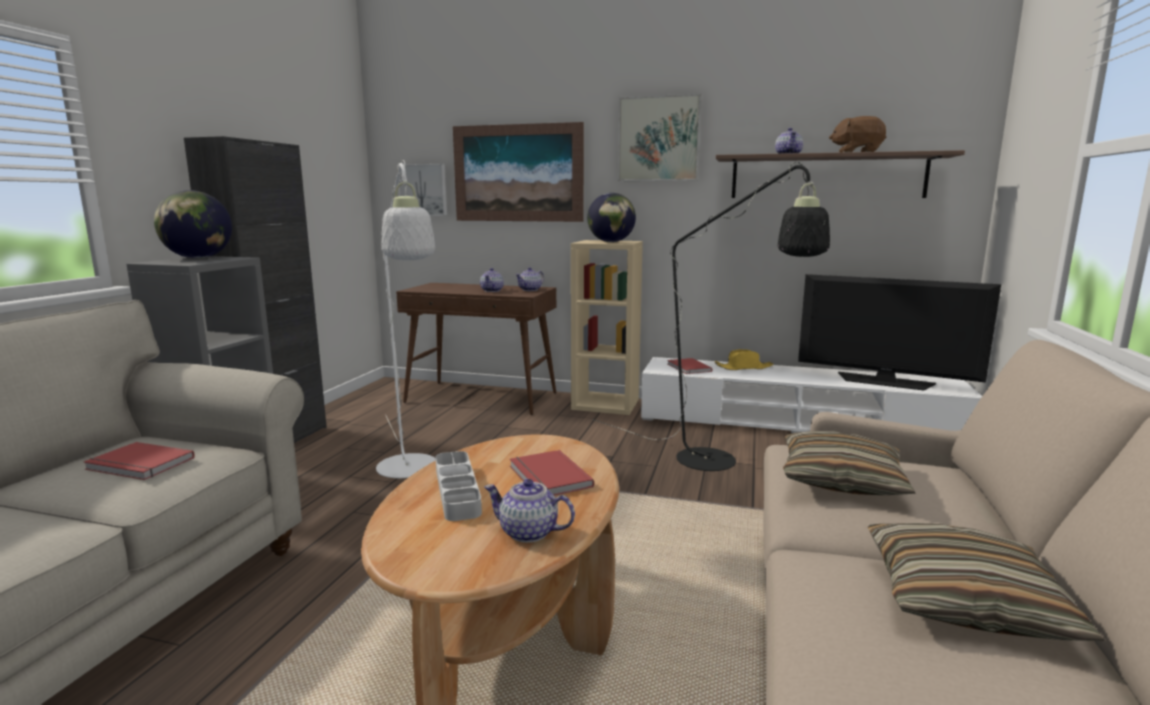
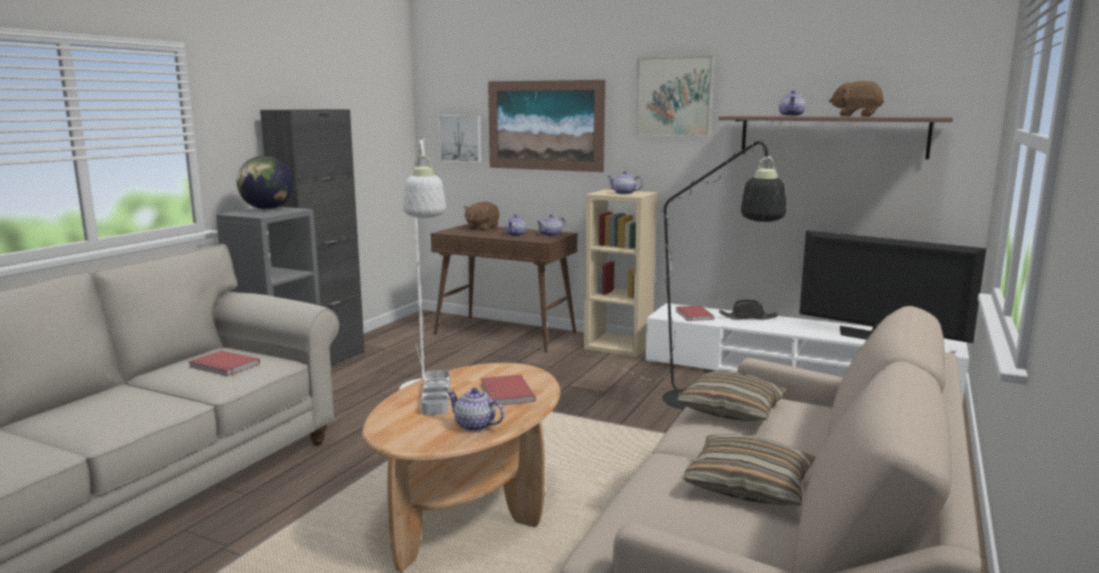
camera: 10 degrees right, 0 degrees up
globe [587,193,636,242] -> teapot [607,171,643,194]
yellow hat [715,349,773,370] -> black hat [719,300,778,320]
none -> brown plush toy [463,202,499,231]

